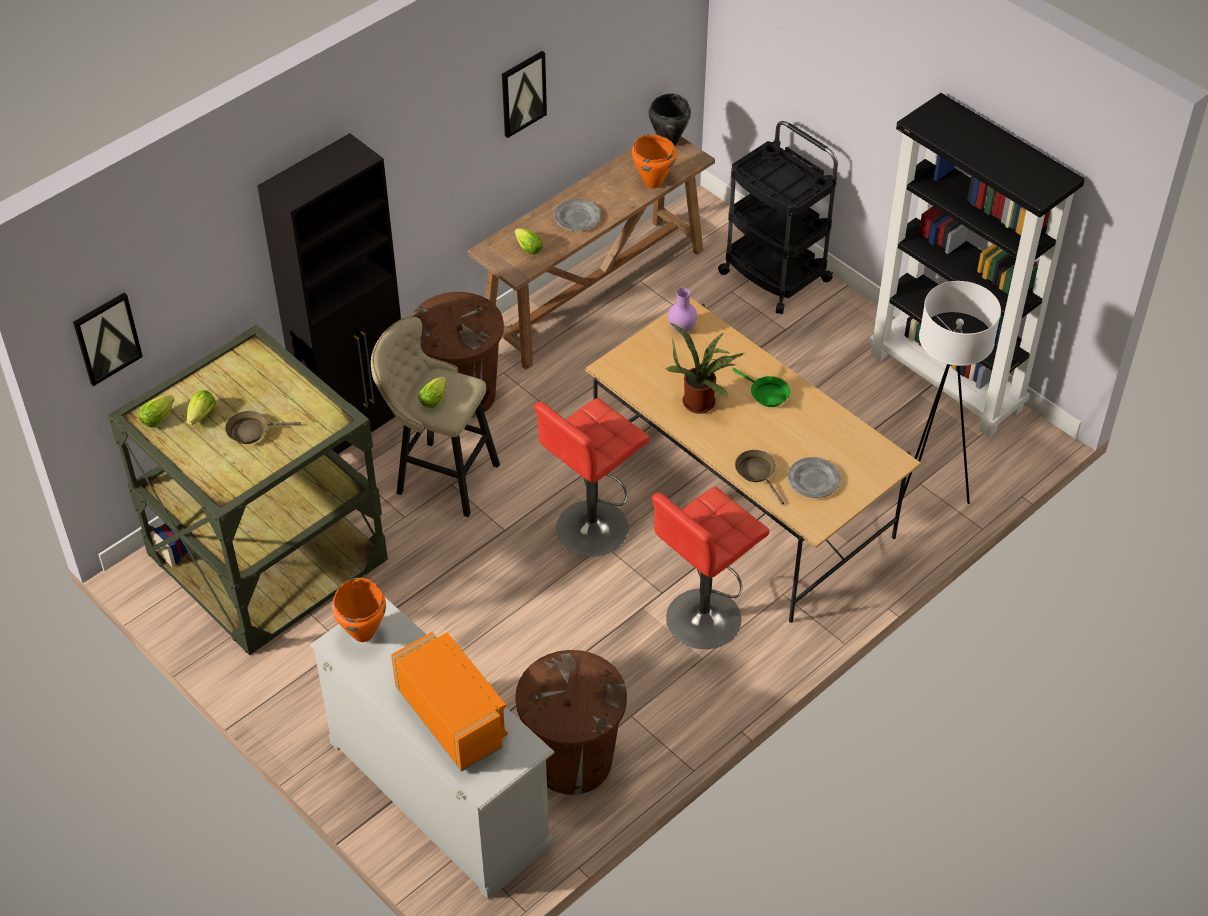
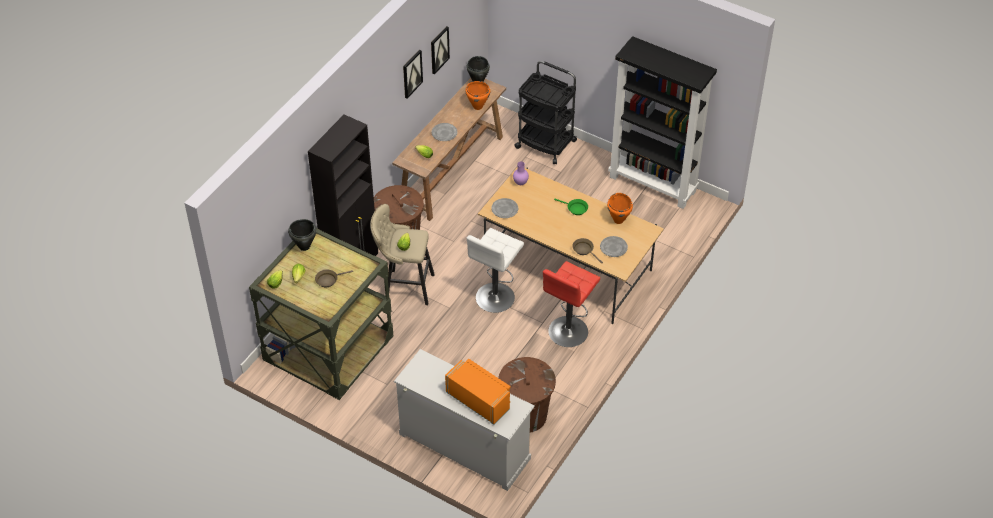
camera: 15 degrees left, 0 degrees up
picture [73,293,143,386] -> picture moved to [431,26,450,75]
orange cooking pot [332,578,386,642] -> orange cooking pot moved to [607,193,633,224]
red stool [534,398,649,557] -> white stool [466,228,524,313]
potted plant [665,323,745,414] -> none
white floor lamp [902,281,1001,504] -> none
none -> black cooking pot [288,219,317,251]
none -> grey plate [491,198,518,218]

